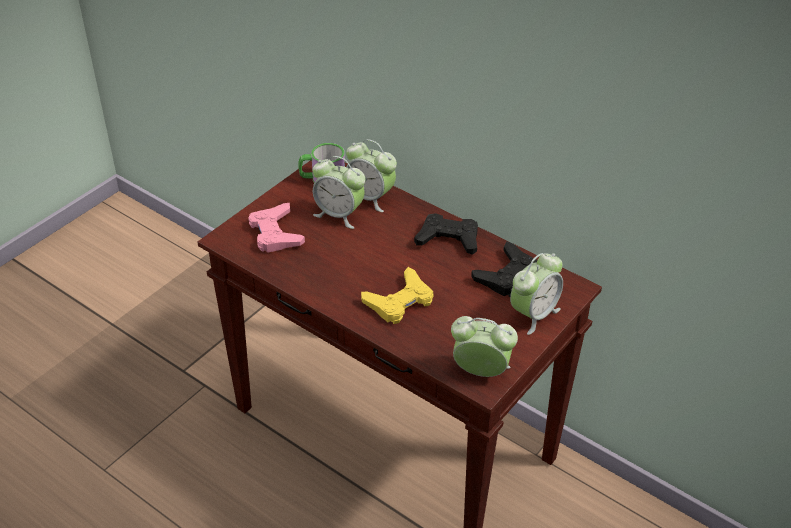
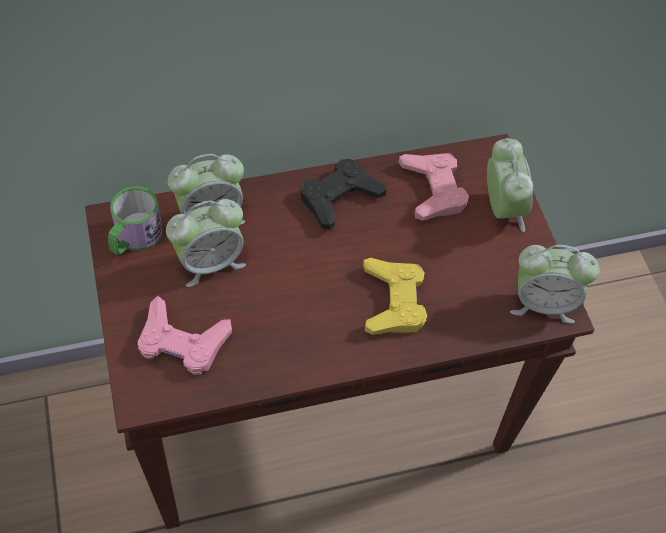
camera: 55 degrees left, 15 degrees up
alarm clock [451,316,518,377] -> alarm clock turned 135 degrees counterclockwise [510,245,600,324]
black game controller [471,241,537,297] -> pink game controller [399,153,469,221]

